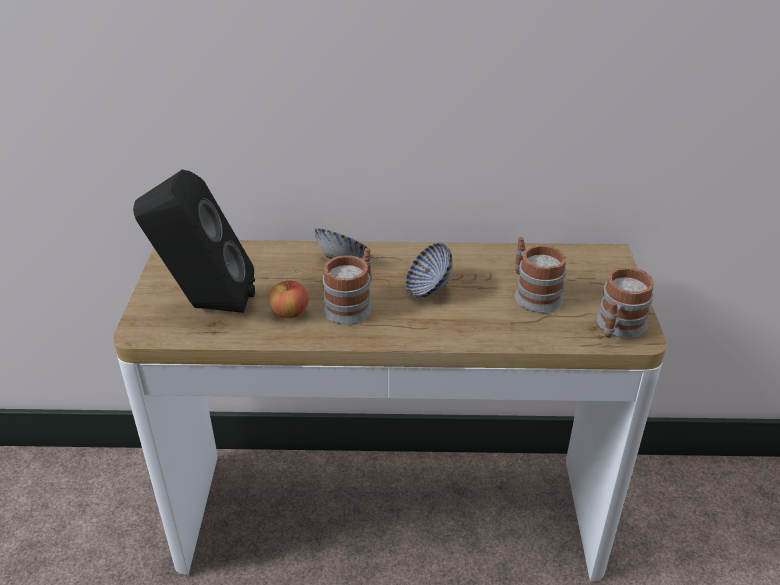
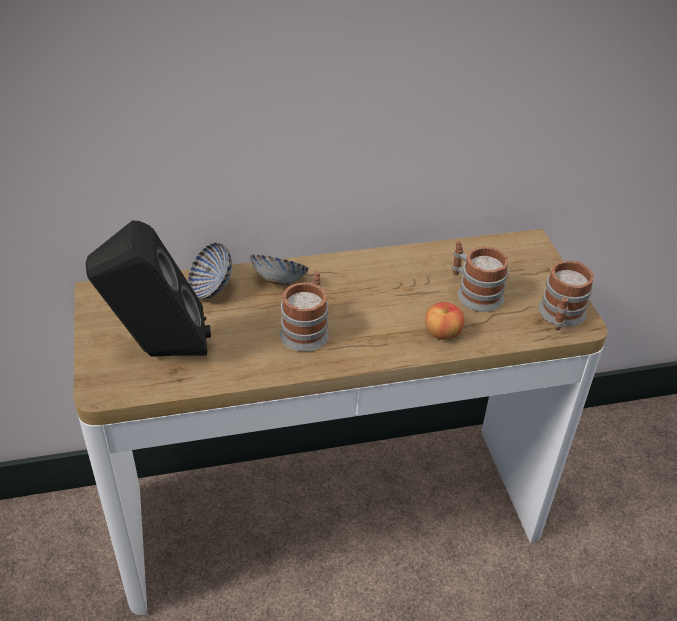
camera: 15 degrees left, 5 degrees up
apple [269,279,308,318] -> apple moved to [425,302,465,340]
bowl [405,243,453,298] -> bowl moved to [188,242,232,299]

